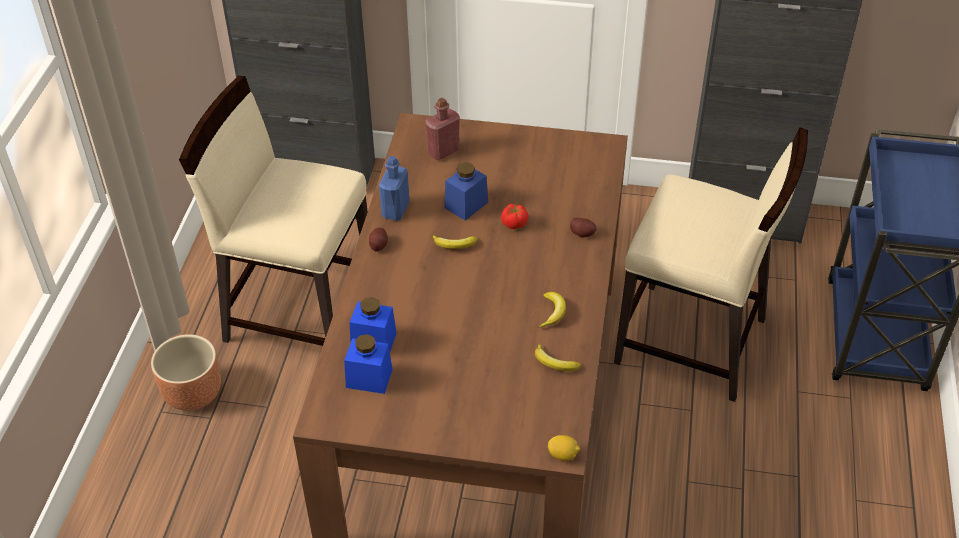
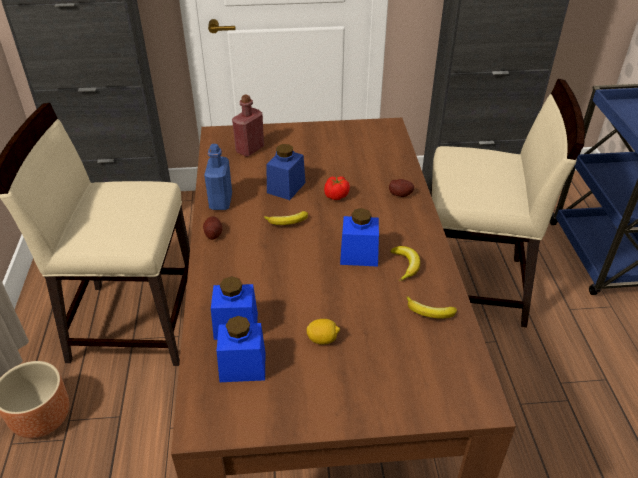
camera: 15 degrees left, 5 degrees down
lemon [548,435,580,461] -> lemon moved to [306,319,340,345]
none -> blue jar [340,208,379,266]

